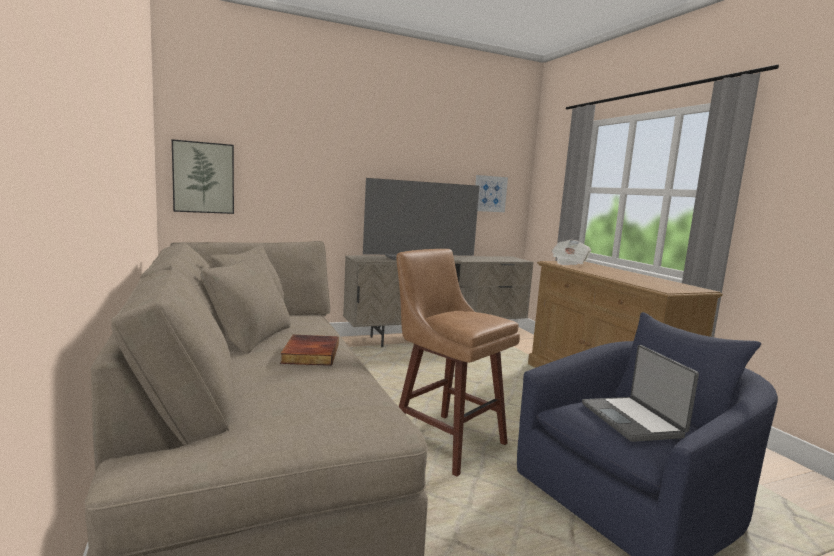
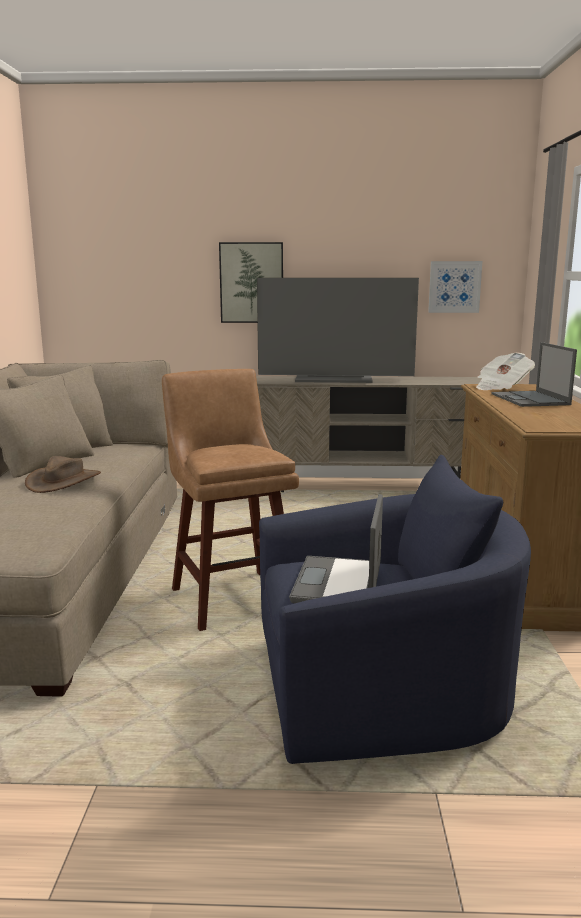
camera: 25 degrees right, 5 degrees up
picture [172,139,234,214] -> picture moved to [219,242,283,323]
book [280,335,339,366] -> brown hat [25,456,101,493]
none -> laptop [492,342,577,407]

